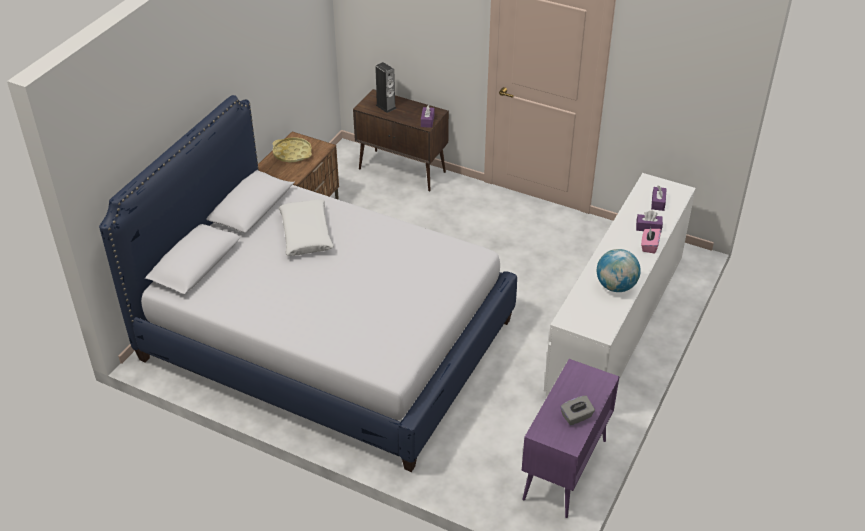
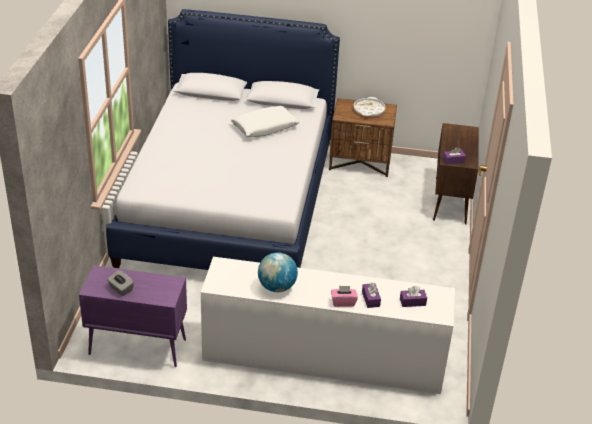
camera: 70 degrees right, 5 degrees down
yellow tray [273,137,312,163] -> white tray [353,97,386,116]
speaker [375,62,397,113] -> none

